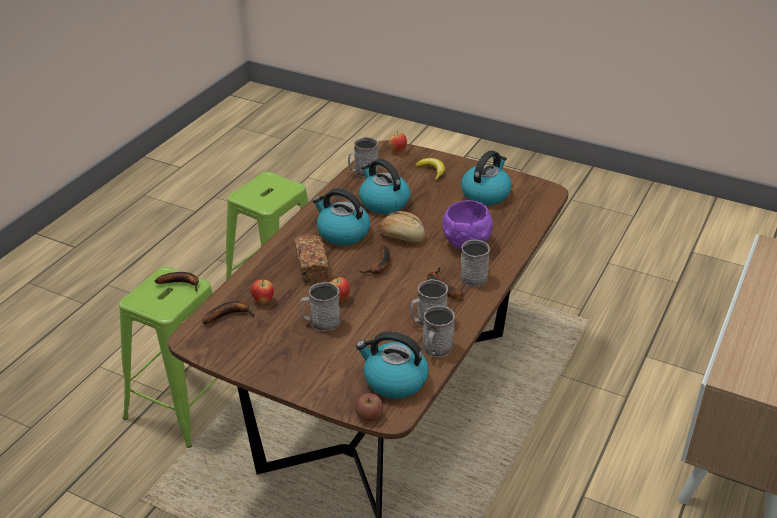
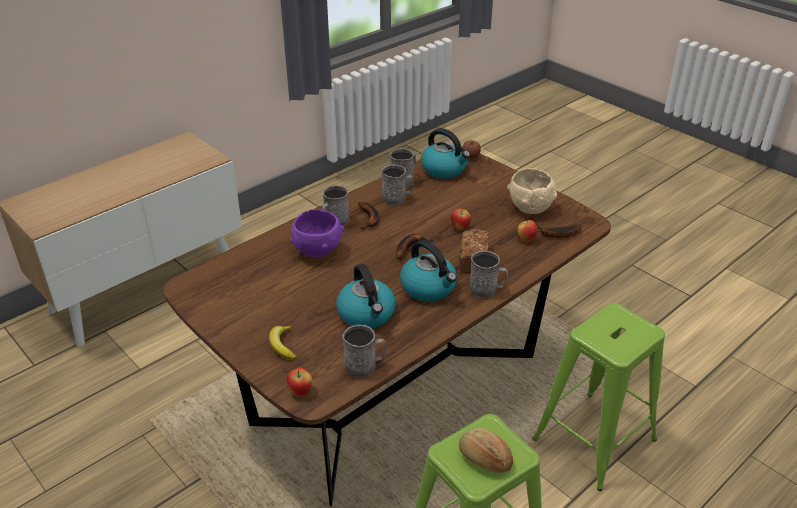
camera: 160 degrees left, 0 degrees up
banana [155,272,199,291] -> none
grey mug [300,282,340,331] -> grey mug moved to [469,251,508,298]
bread [379,211,425,243] -> bread moved to [459,428,513,473]
kettle [461,150,512,205] -> none
none -> beige bowl [507,168,557,214]

